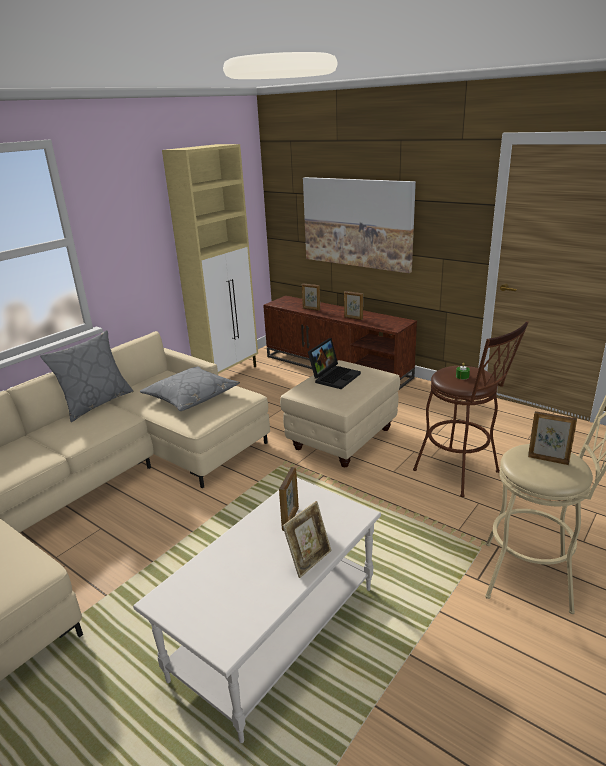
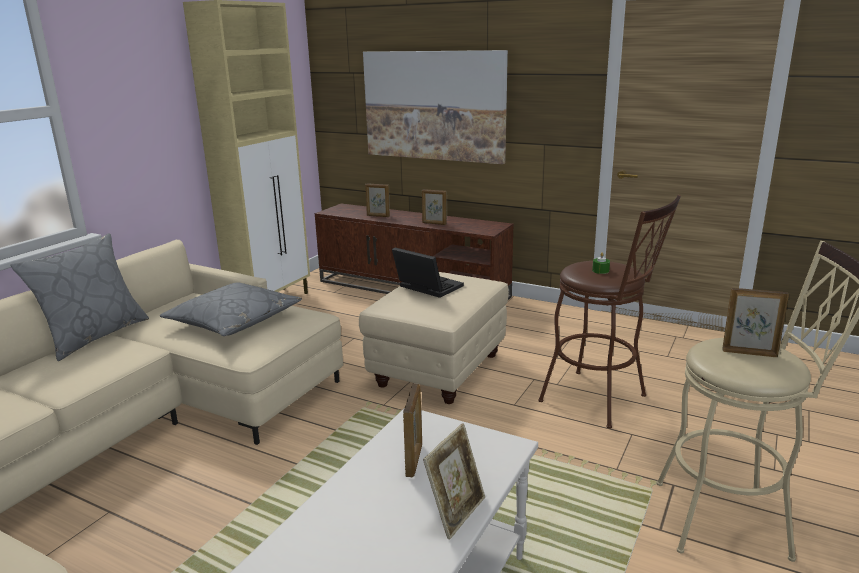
camera: 10 degrees left, 5 degrees down
laptop [308,338,361,389] -> laptop turned 75 degrees counterclockwise [392,247,464,298]

